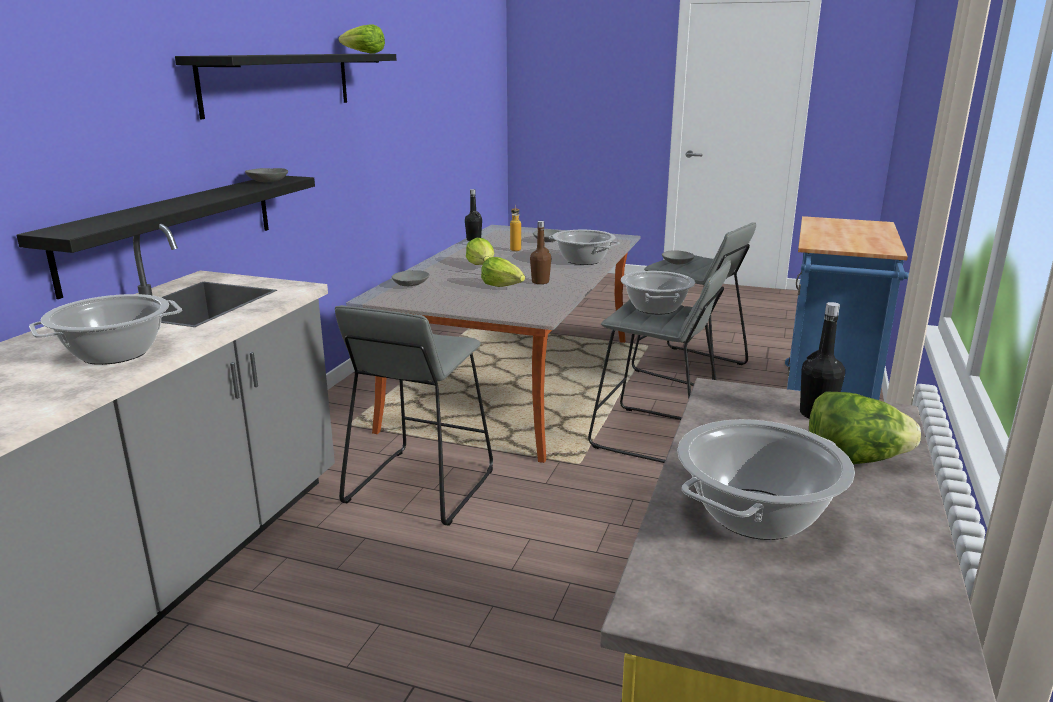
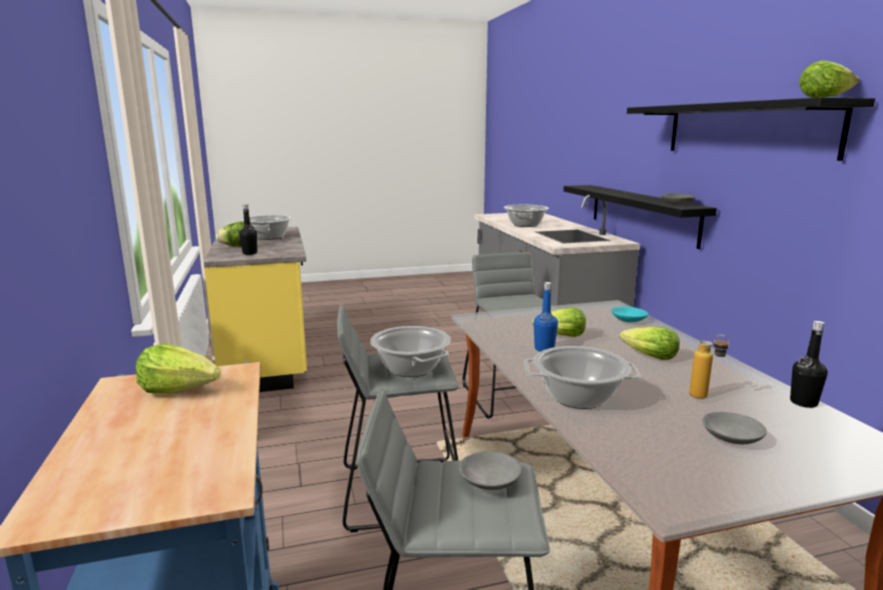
camera: 145 degrees right, 5 degrees down
grey bowl [392,270,429,286] -> turquoise bowl [611,306,649,322]
brown bottle [530,221,551,284] -> blue bottle [534,282,558,352]
none -> lettuce [136,344,221,394]

